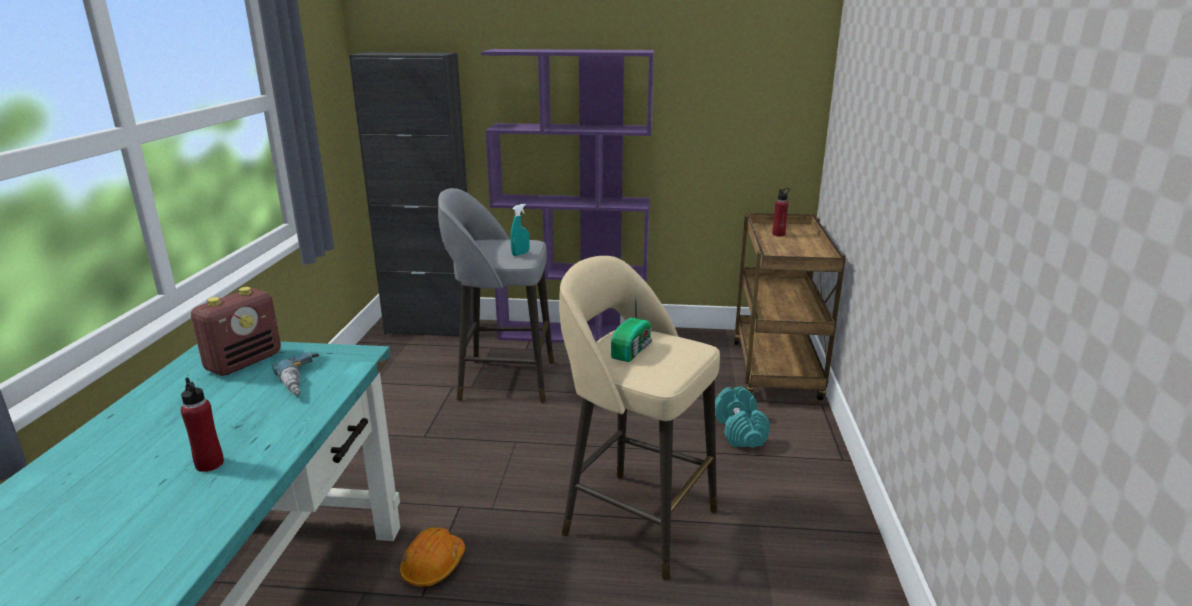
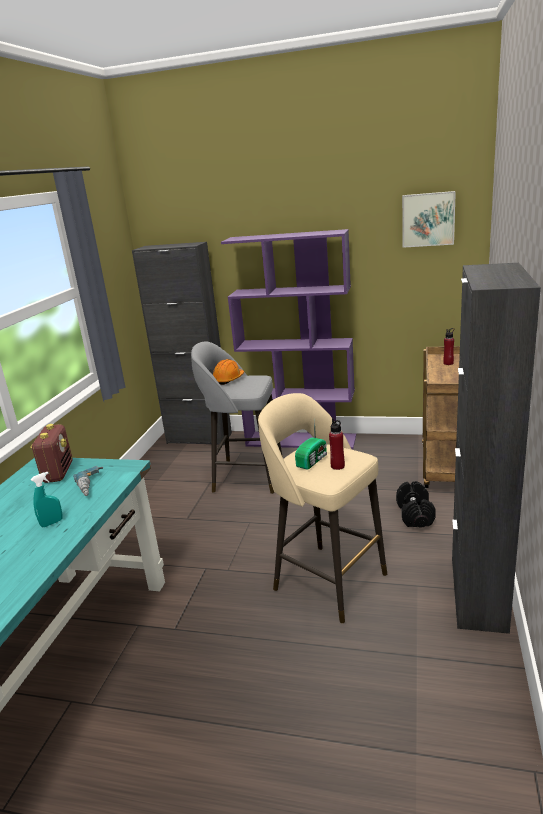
camera: 10 degrees right, 0 degrees up
red bottle [181,377,224,472] -> red bottle moved to [329,418,345,470]
radio [191,287,281,376] -> radio turned 45 degrees counterclockwise [30,424,73,483]
orange hard hat [400,527,465,587] -> orange hard hat moved to [213,359,244,385]
turquoise spray bottle [510,204,530,256] -> turquoise spray bottle moved to [31,472,63,527]
turquoise dumbbell [715,387,770,448] -> black dumbbell [396,481,436,528]
none -> picture [402,191,456,248]
none -> black cabinet [452,263,541,634]

